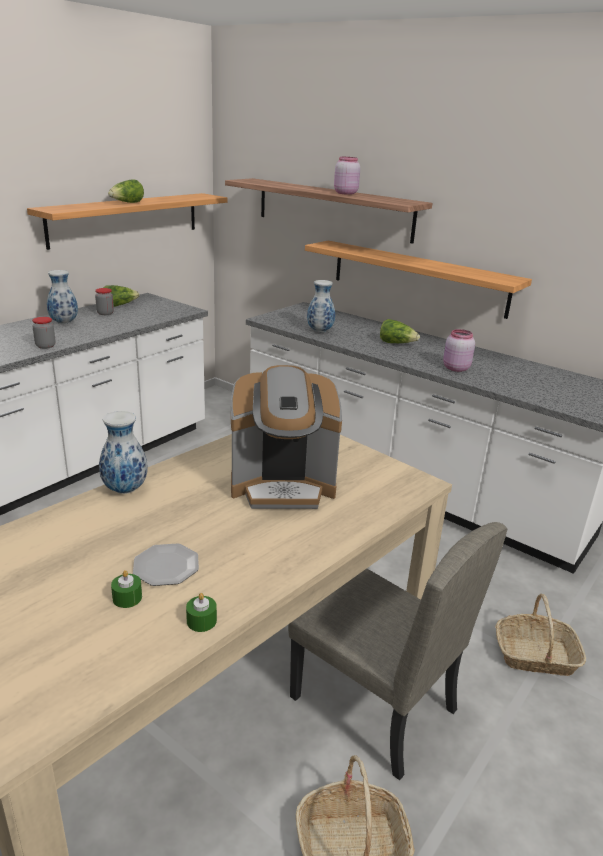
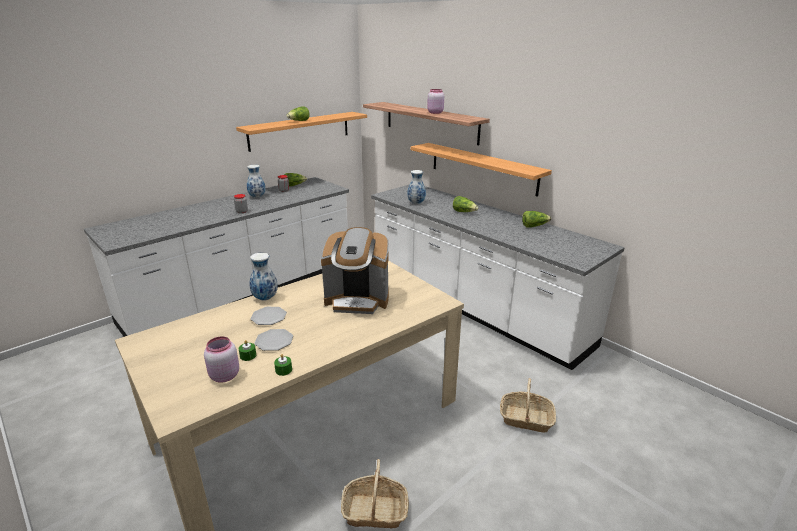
camera: 10 degrees right, 0 degrees up
beige chair [288,522,507,780] -> none
pink jar [443,329,475,372] -> pink jar moved to [204,336,239,382]
none -> plate [250,307,287,325]
none -> lettuce [522,211,551,228]

